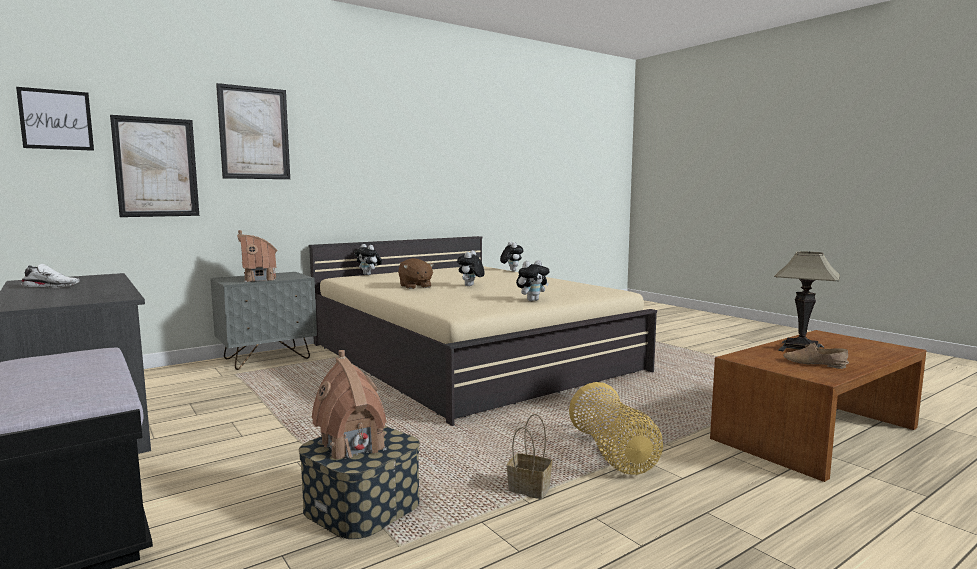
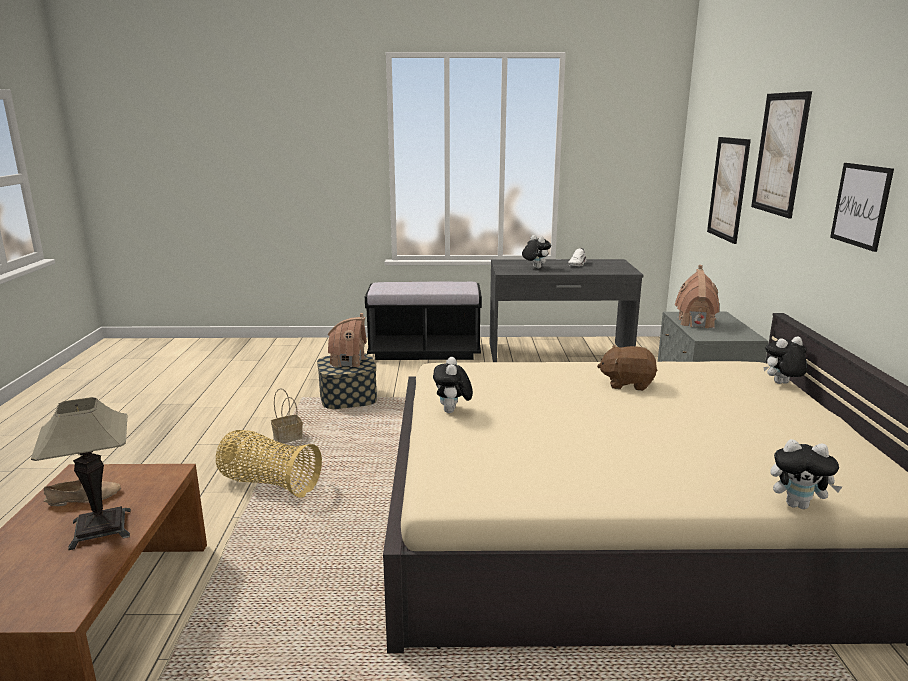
camera: 125 degrees right, 10 degrees up
picture [16,87,94,151] -> picture moved to [830,163,894,252]
plush toy [457,250,485,286] -> plush toy moved to [522,235,551,268]

